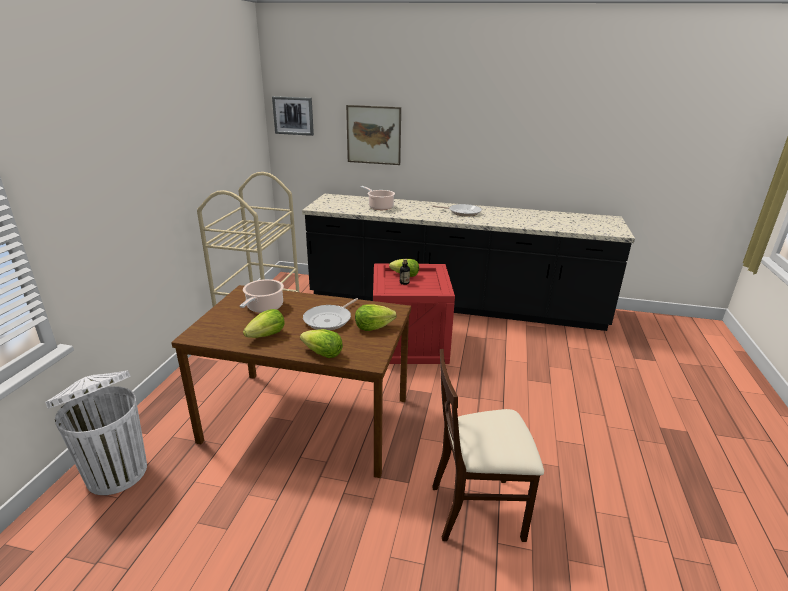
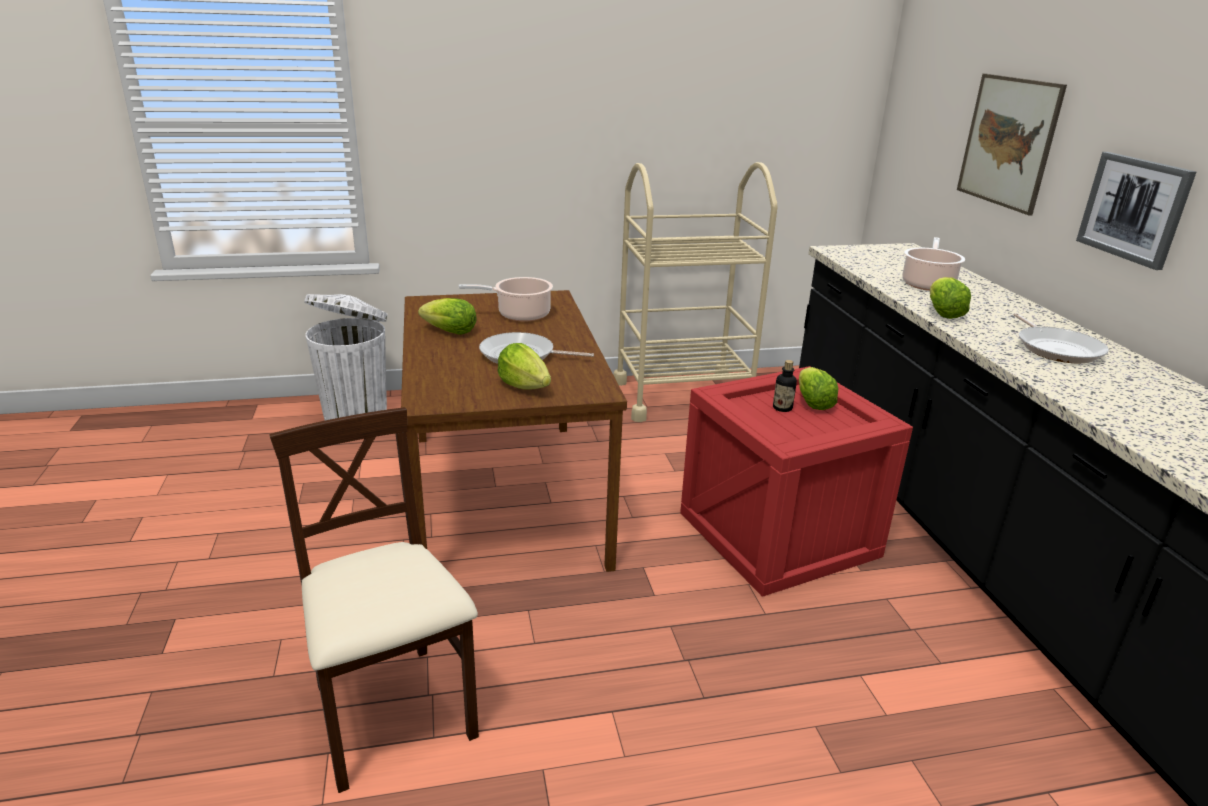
camera: 65 degrees right, 0 degrees up
picture [272,96,314,136] -> picture moved to [1076,152,1196,270]
lettuce [300,329,343,358] -> lettuce moved to [930,277,971,319]

